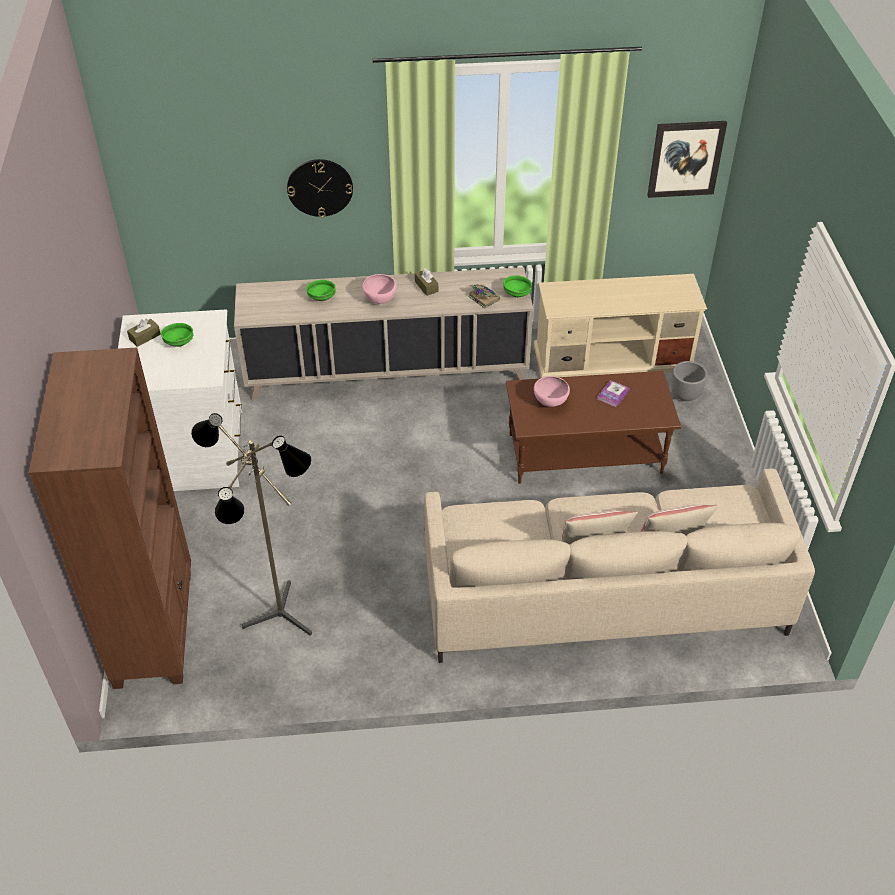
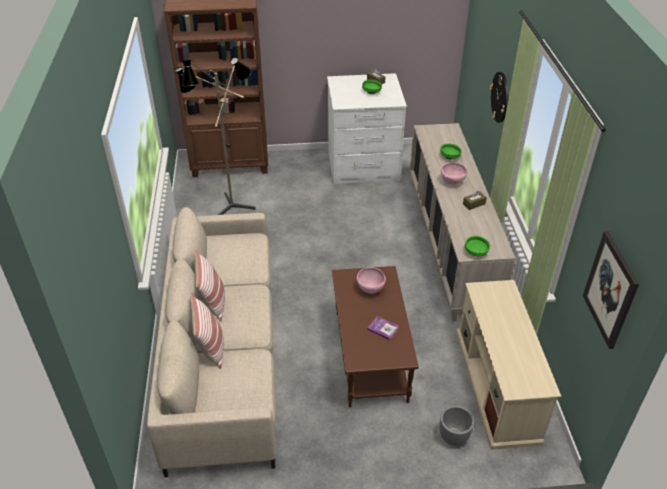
camera: 90 degrees right, 5 degrees down
book [468,284,500,309] -> none

